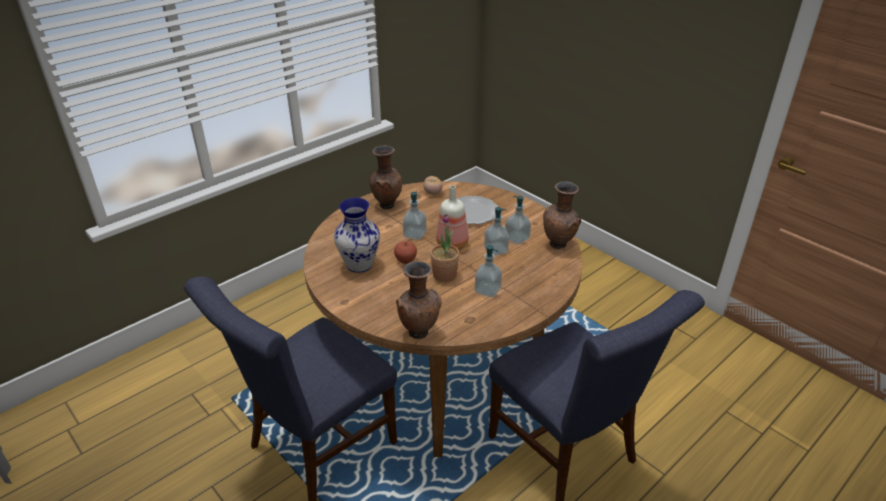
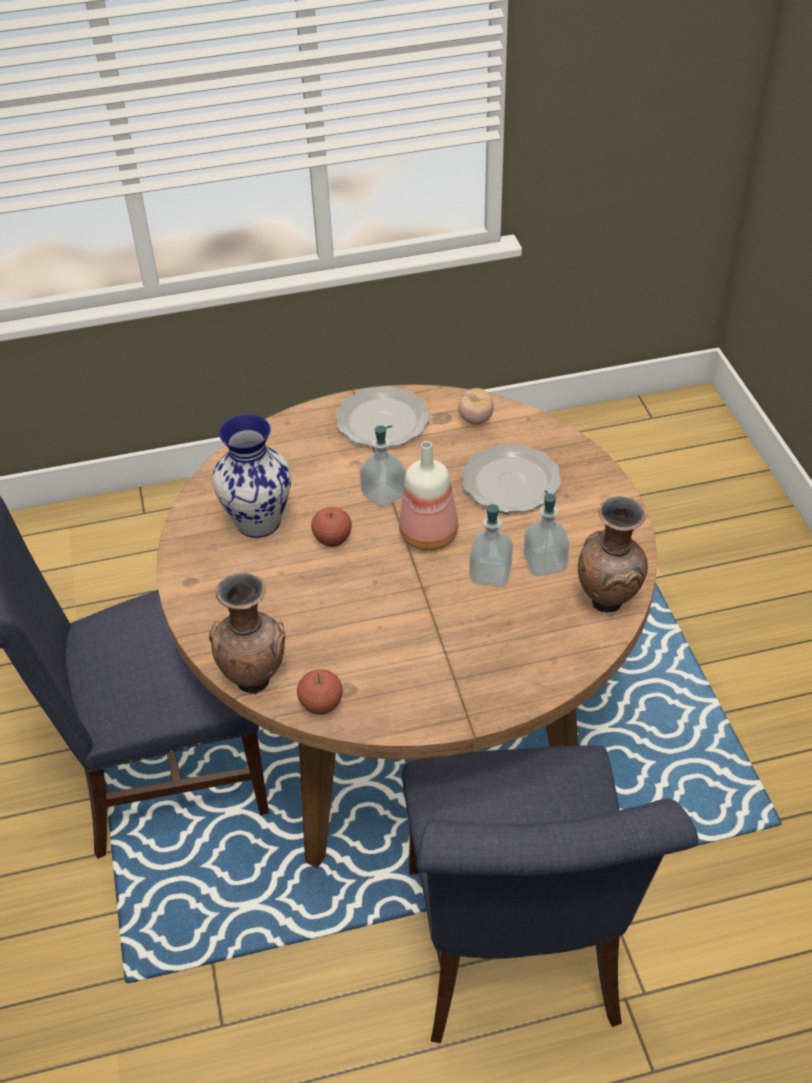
camera: 30 degrees right, 10 degrees up
brown vase [369,145,402,209] -> plate [335,386,430,448]
potted plant [430,214,459,282] -> none
soap dispenser [475,245,502,298] -> none
none -> apple [297,669,343,715]

